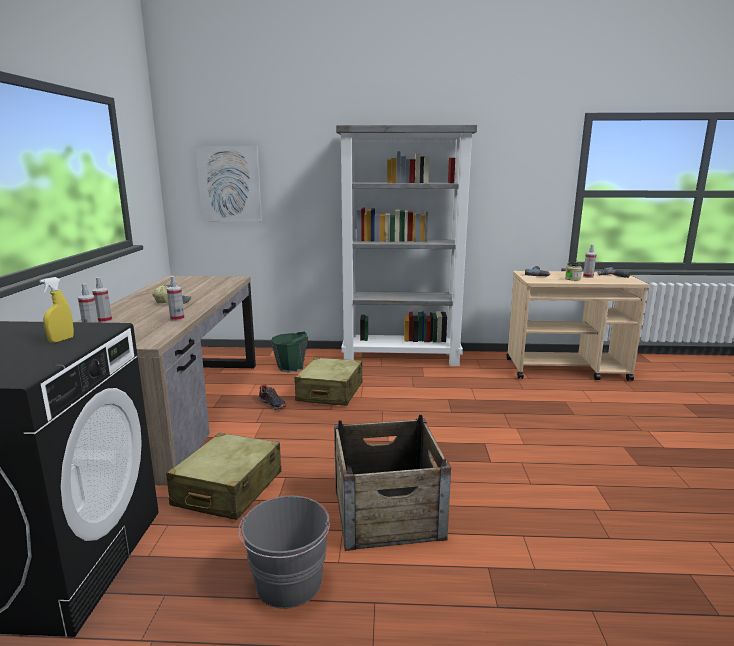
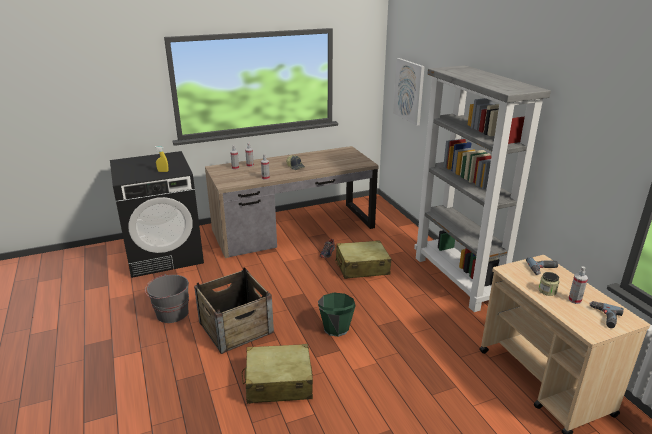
camera: 65 degrees right, 10 degrees up
beige suitcase [166,433,282,520] -> beige suitcase moved to [242,344,313,404]
green bucket [271,332,308,373] -> green bucket moved to [318,293,356,337]

